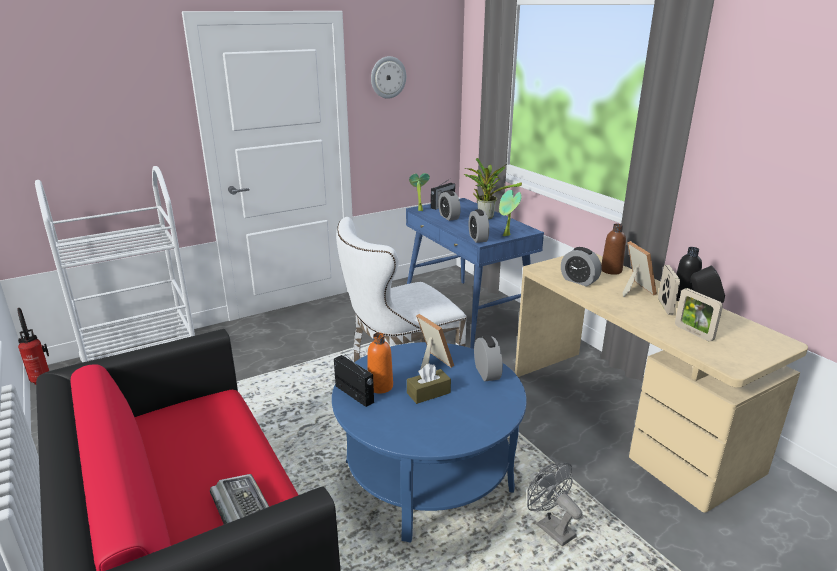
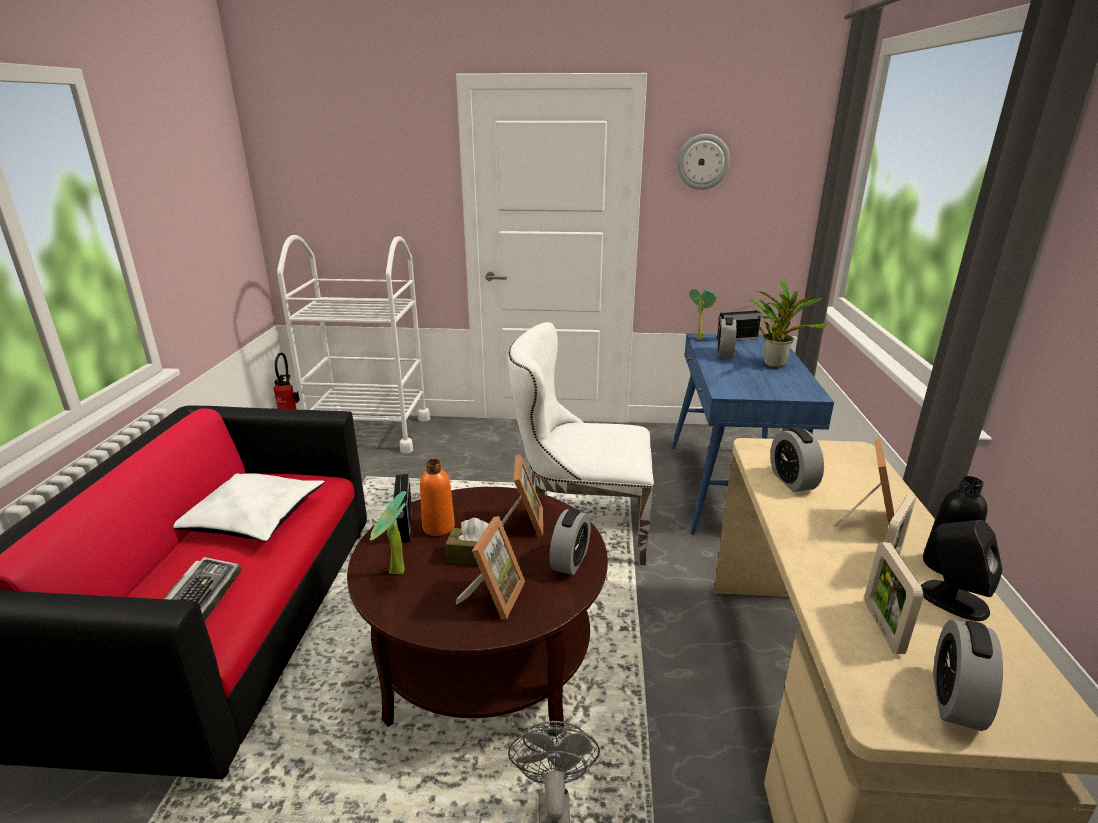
camera: 35 degrees right, 0 degrees up
blue coffee table [332,342,527,543] -> brown coffee table [347,487,608,737]
alarm clock [469,209,489,243] -> alarm clock moved to [933,619,1003,731]
potted plant [499,190,522,237] -> potted plant moved to [370,491,406,574]
brown bottle [601,224,626,275] -> none
none -> white pillow [173,473,324,541]
none -> picture frame [456,516,525,619]

